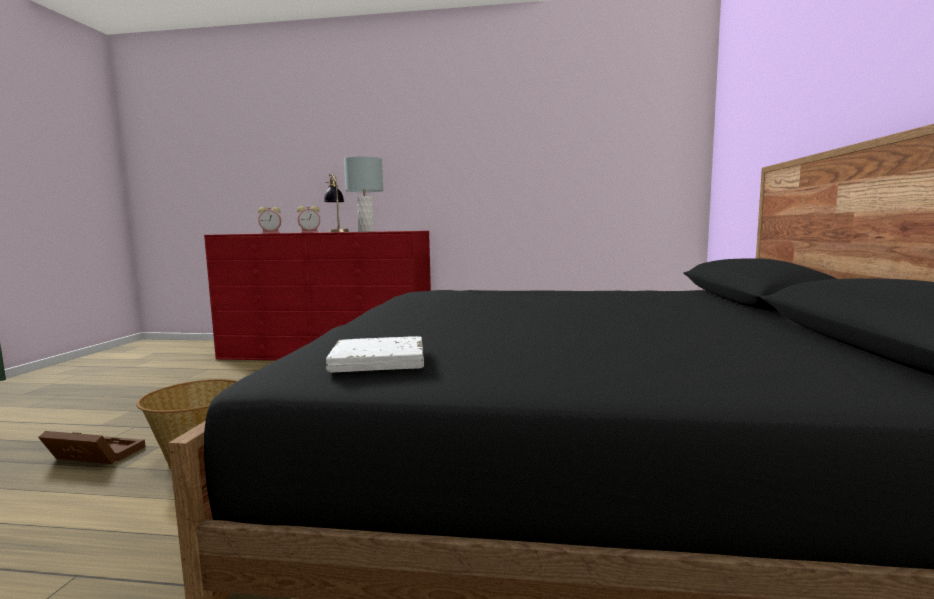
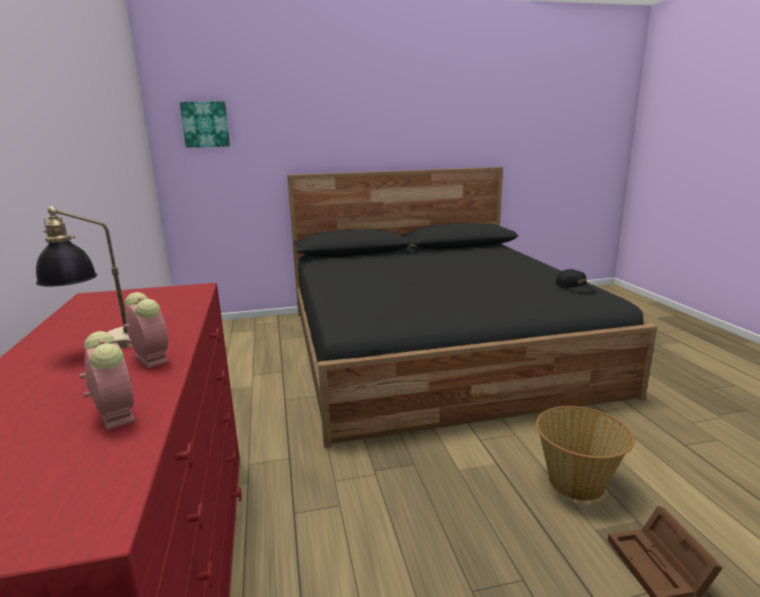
camera: 110 degrees left, 10 degrees up
white book [326,336,424,372] -> black cap [556,269,595,293]
grey table lamp [344,156,383,232] -> none
none -> picture [180,101,230,147]

